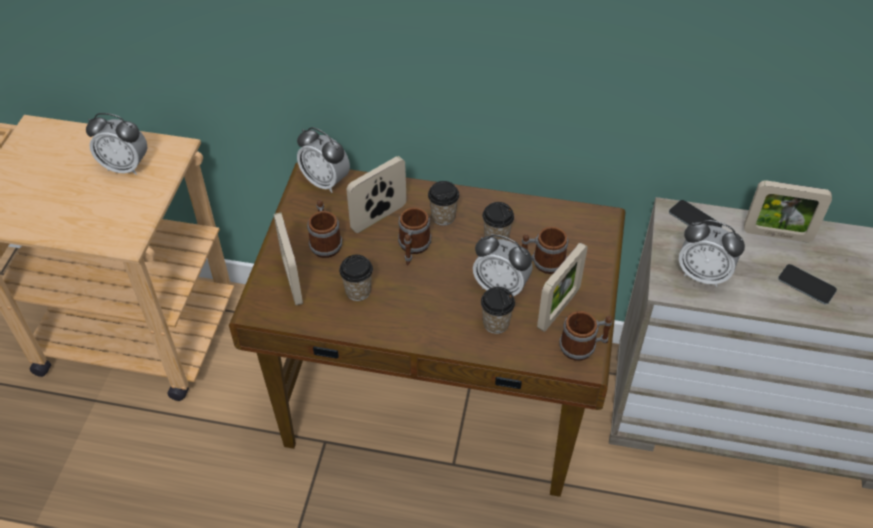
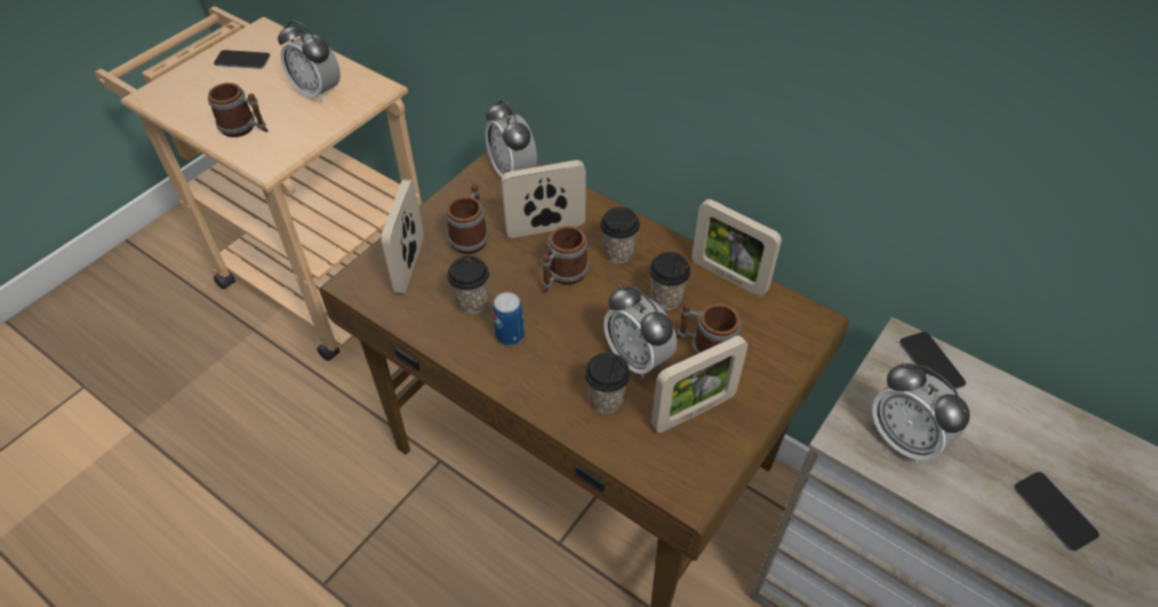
camera: 25 degrees right, 0 degrees up
mug [559,311,612,361] -> mug moved to [208,83,268,137]
picture frame [744,180,832,242] -> picture frame moved to [692,199,782,297]
none -> phone [214,50,270,69]
none -> can [492,292,525,346]

